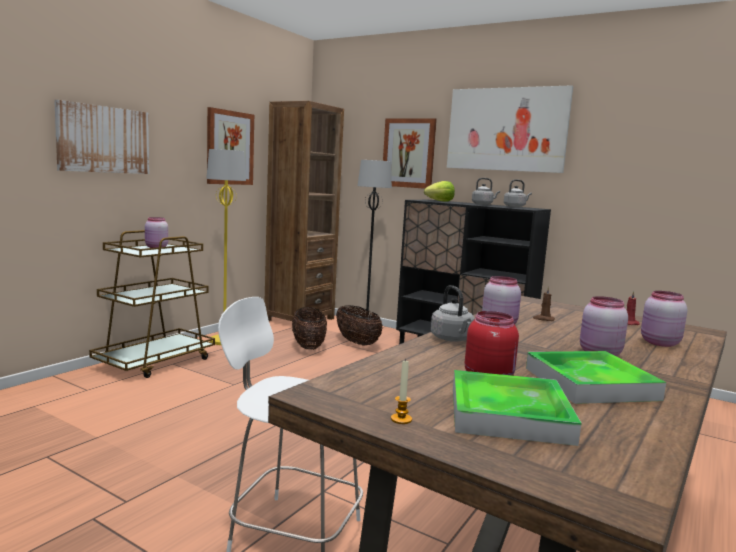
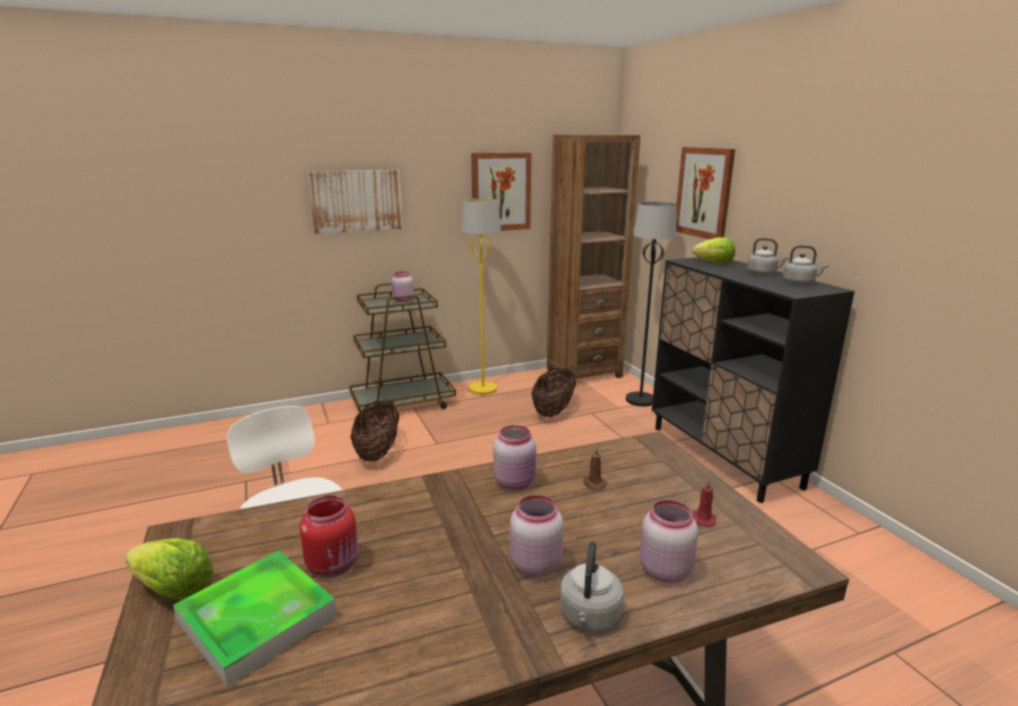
camera: 35 degrees right, 10 degrees up
basket [336,305,382,345] -> basket moved to [350,400,399,461]
candle [391,359,412,424] -> lettuce [125,538,213,600]
grey kettle [431,285,475,342] -> grey kettle moved to [560,541,624,631]
picture [447,85,573,173] -> none
tray [526,351,666,404] -> none

